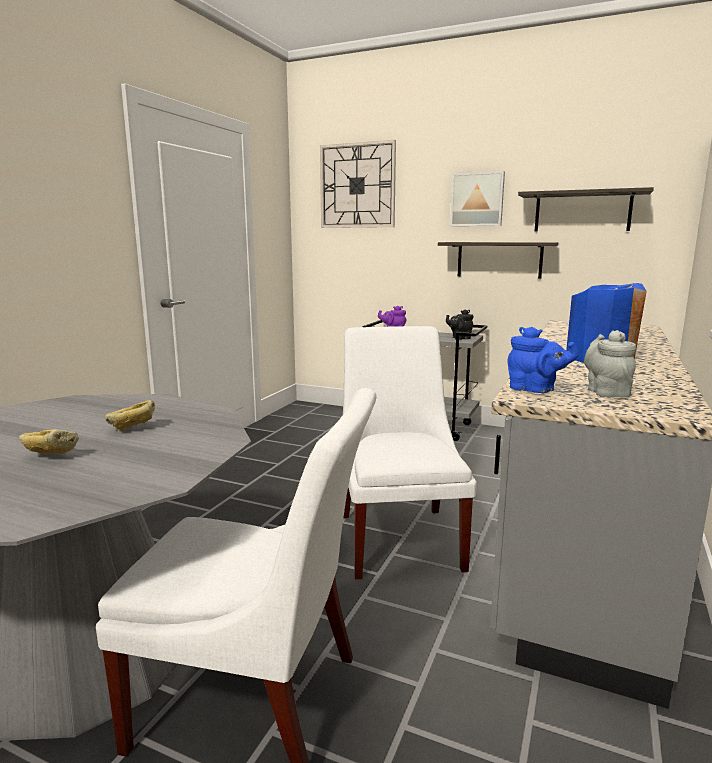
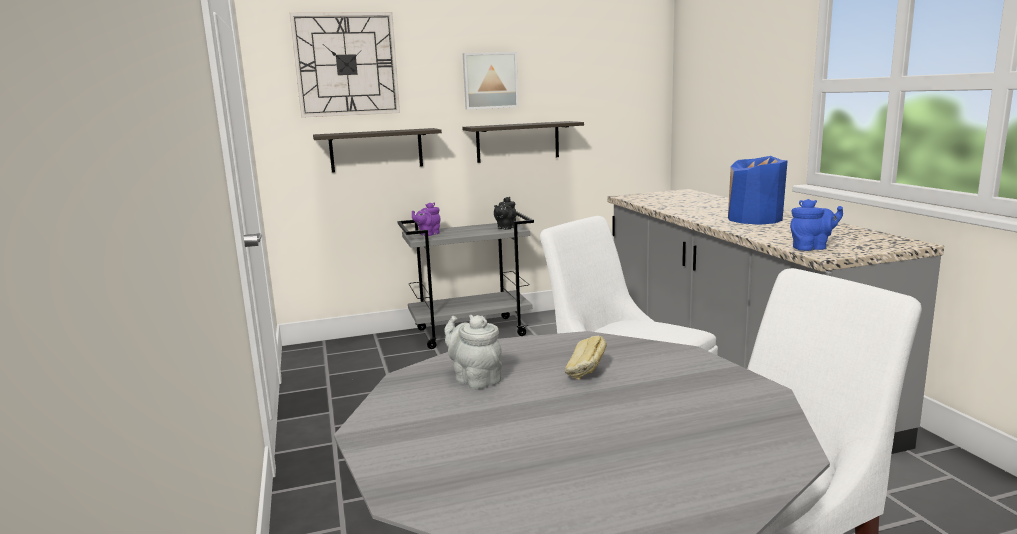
camera: 40 degrees left, 0 degrees up
bread [19,429,79,455] -> none
shelf [518,187,654,232] -> shelf moved to [313,128,442,173]
grey teapot [584,330,636,397] -> grey teapot moved to [444,315,502,389]

